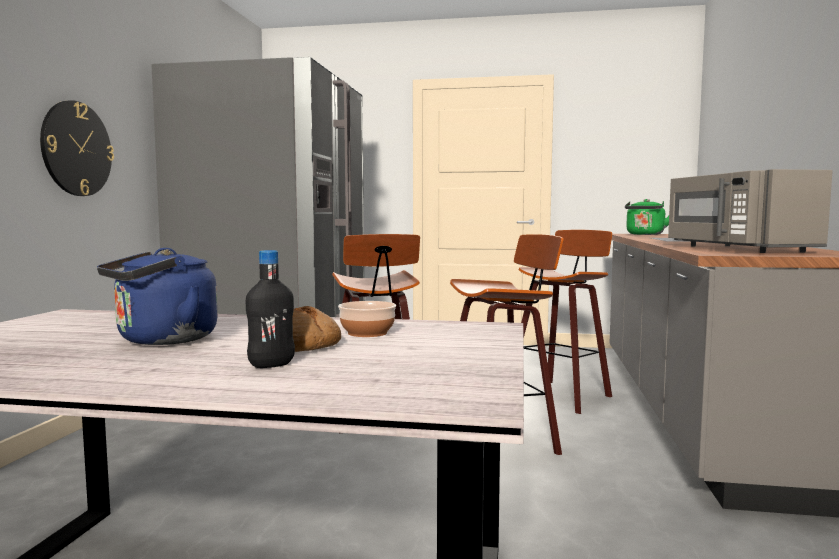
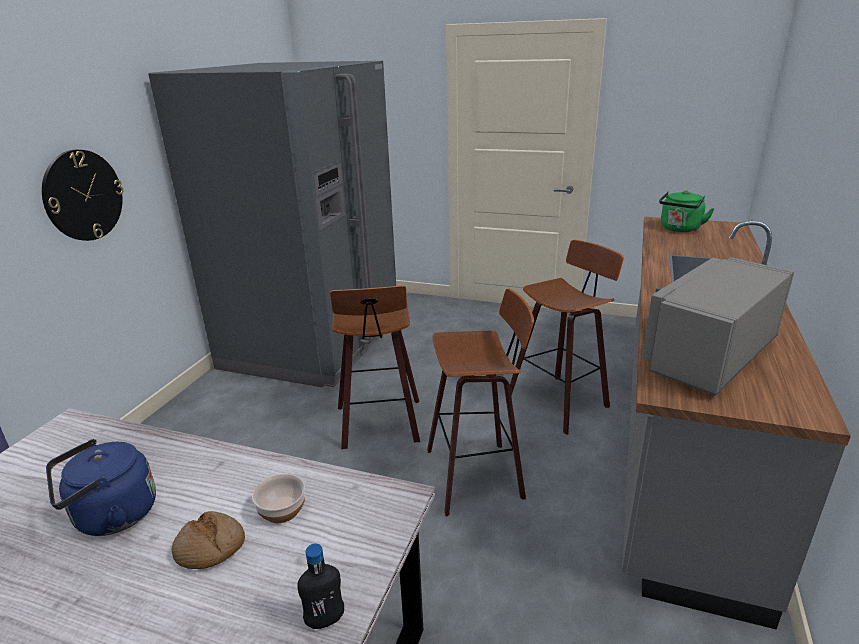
camera: 10 degrees right, 20 degrees up
black bottle [246,250,295,368] -> black bottle moved to [297,543,344,629]
grey microwave [668,169,833,253] -> grey microwave turned 45 degrees clockwise [642,257,794,396]

